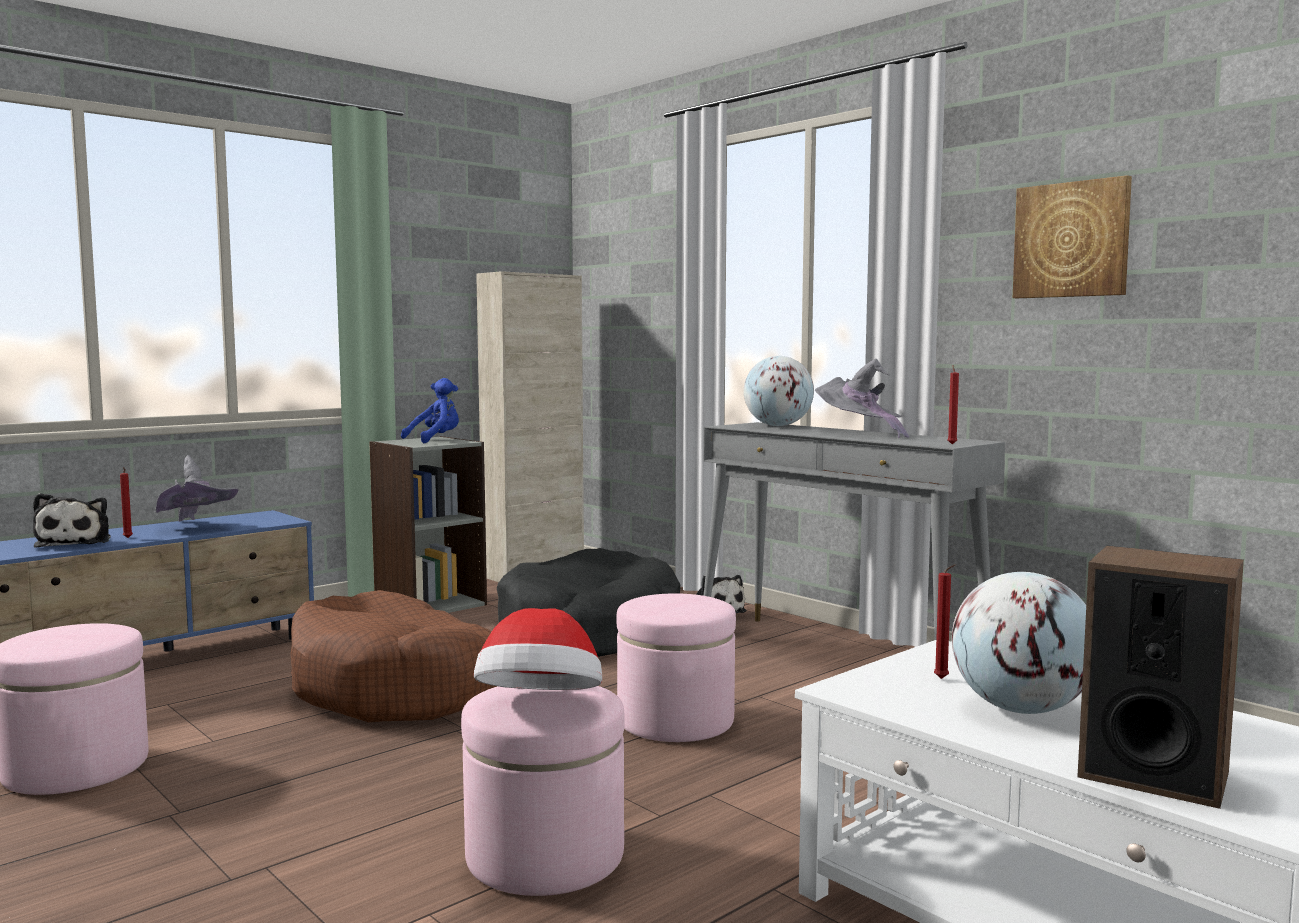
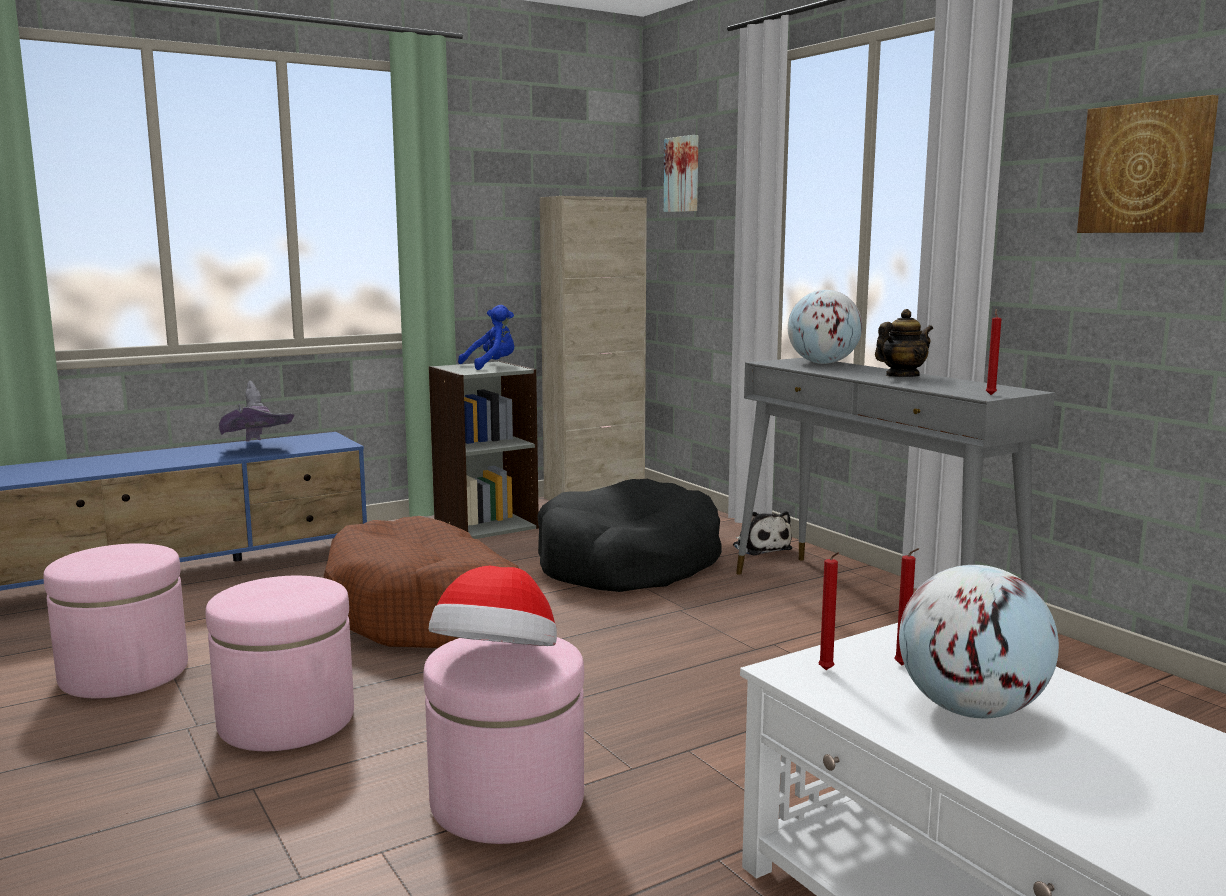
camera: 10 degrees right, 5 degrees up
plush toy [33,493,111,548] -> none
red candle [120,467,133,538] -> red candle moved to [818,552,839,670]
pink ottoman [616,593,736,742] -> pink ottoman moved to [206,576,354,751]
grey hat [815,359,909,438] -> teapot [875,309,933,377]
speaker [1077,546,1244,809] -> none
none -> picture [664,135,698,212]

